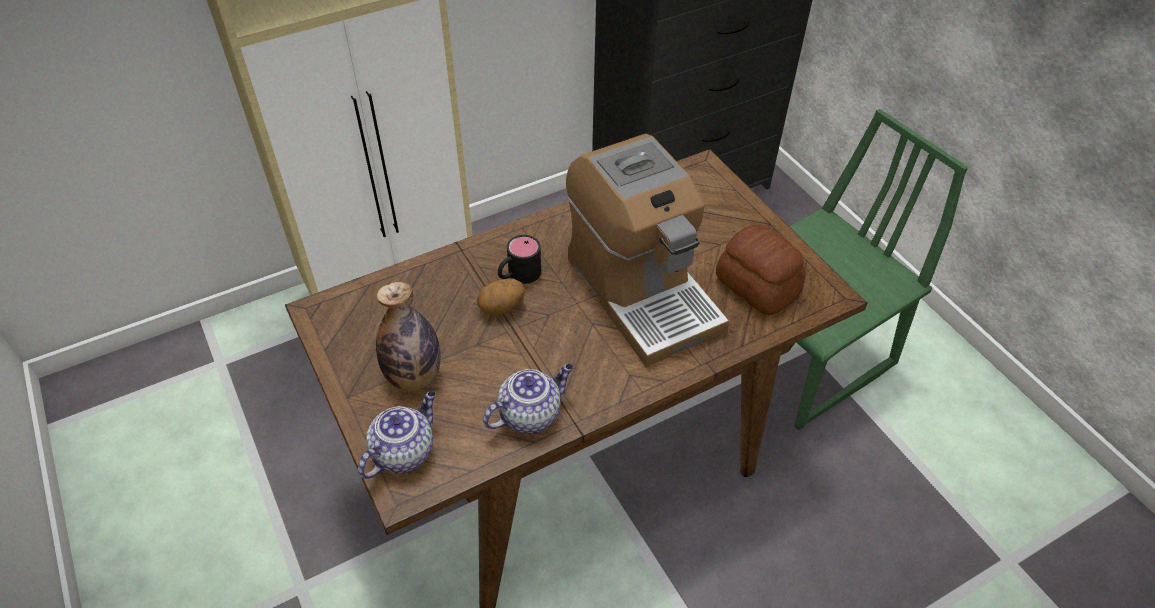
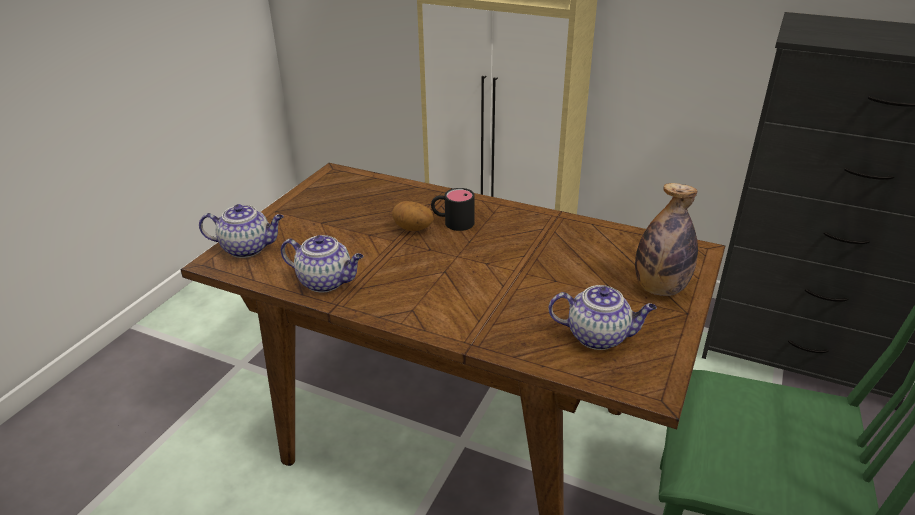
camera: 55 degrees right, 15 degrees down
bottle [376,282,441,391] -> bottle moved to [635,183,698,296]
coffee machine [566,134,729,367] -> none
bread [716,225,806,315] -> teapot [548,285,657,350]

